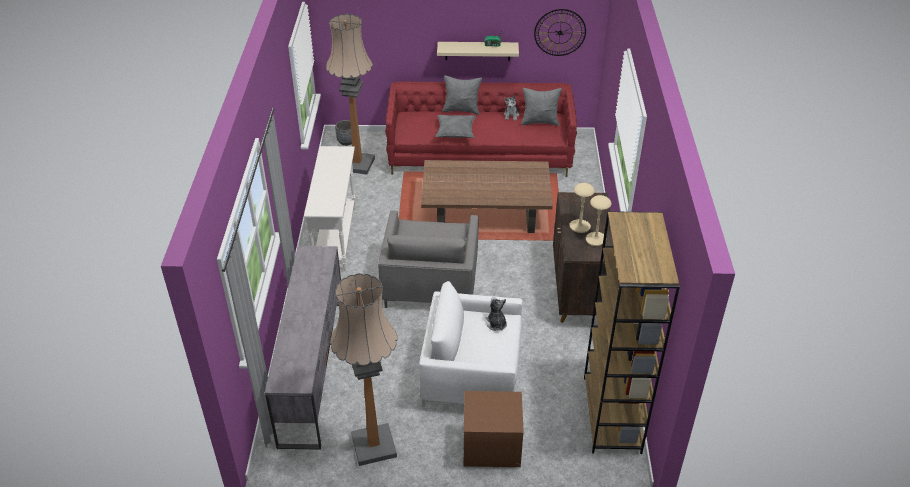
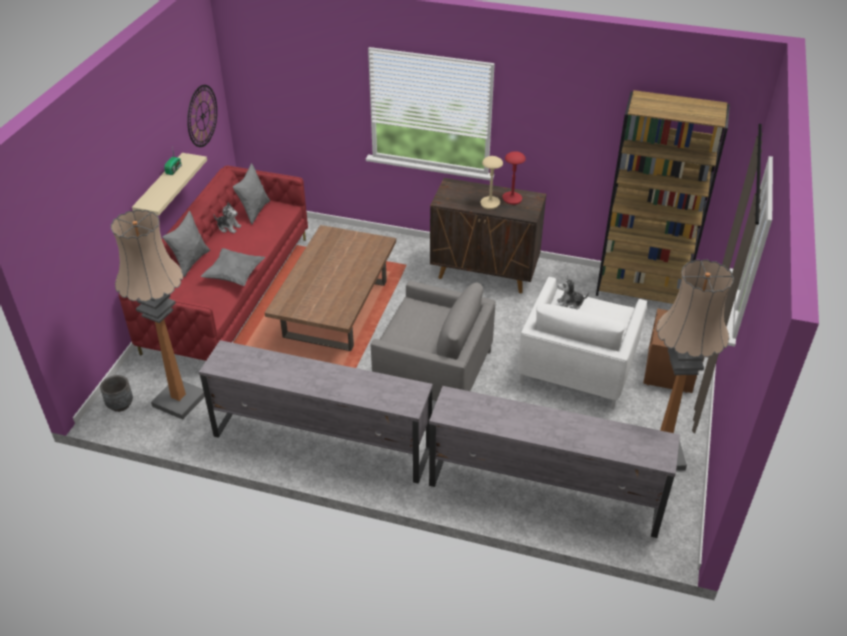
camera: 75 degrees left, 0 degrees up
white console table [304,146,356,271] -> grey tv stand [199,340,433,484]
beige table lamp [586,195,611,246] -> red table lamp [502,151,526,205]

